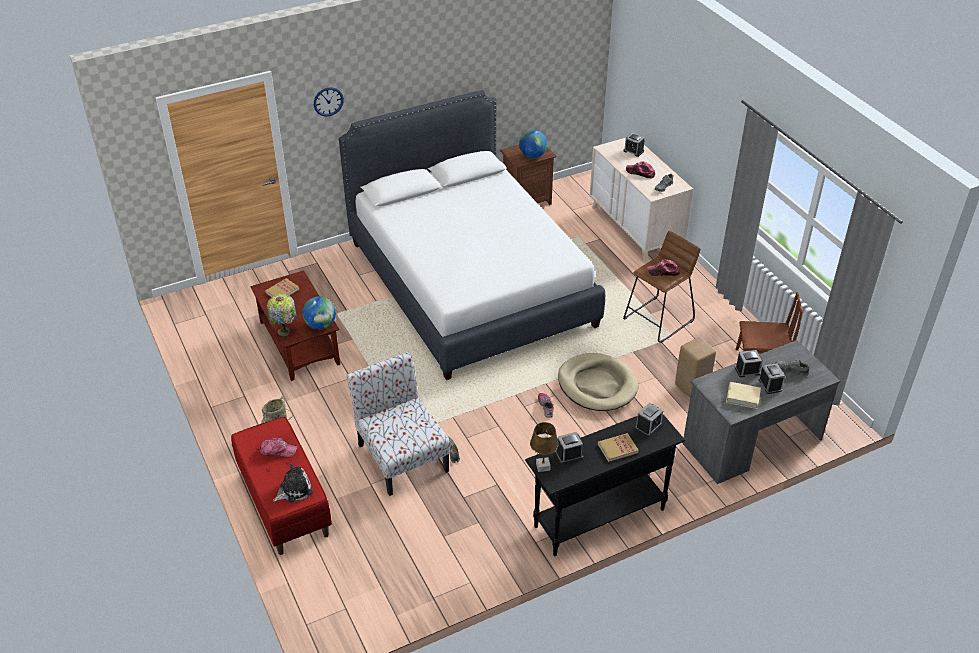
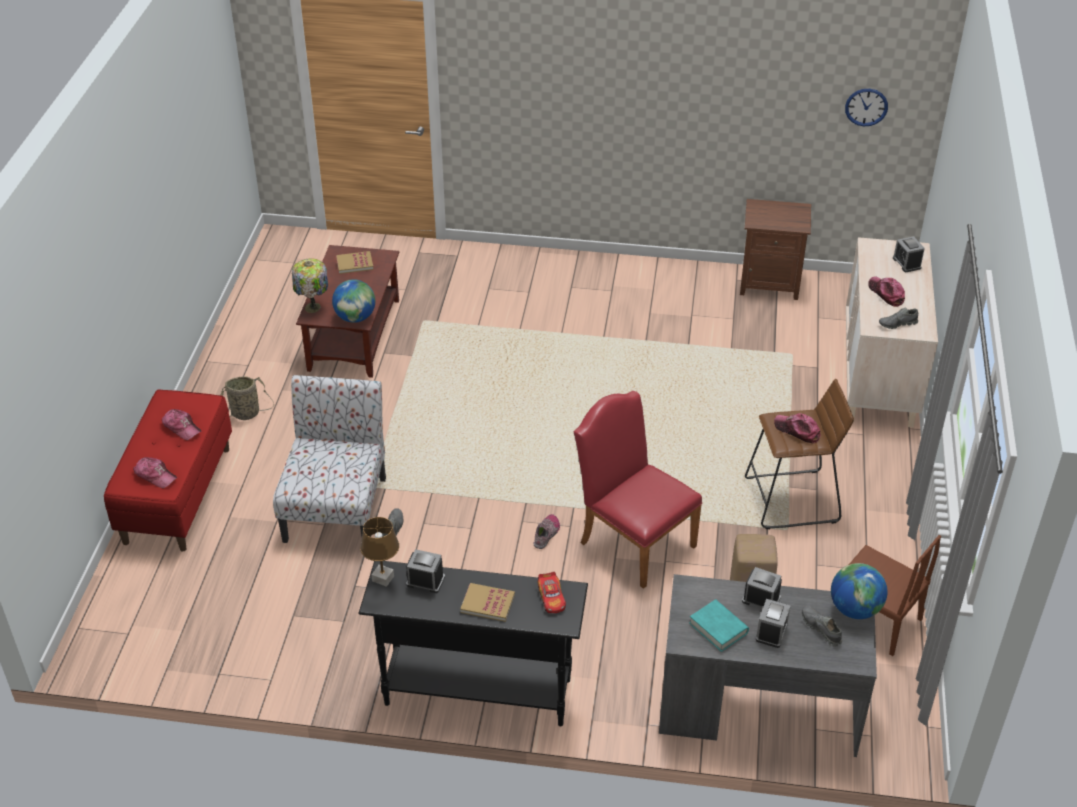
camera: 35 degrees right, 0 degrees up
plush toy [273,463,313,503] -> cap [133,457,177,488]
wall clock [314,87,344,117] -> wall clock moved to [845,89,888,126]
white bed [339,90,605,380] -> none
globe [519,130,547,158] -> globe moved to [831,563,887,619]
beige dog bed [558,353,638,411] -> red chair [574,391,702,589]
alarm clock [635,402,663,437] -> toy car [537,572,566,613]
beige book [726,382,761,409] -> turquoise book [689,599,749,652]

